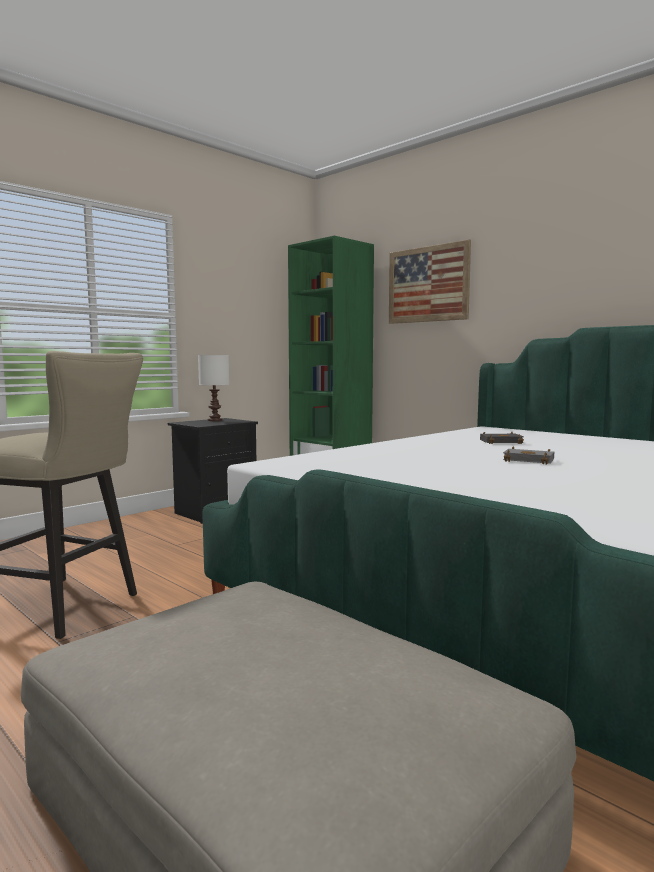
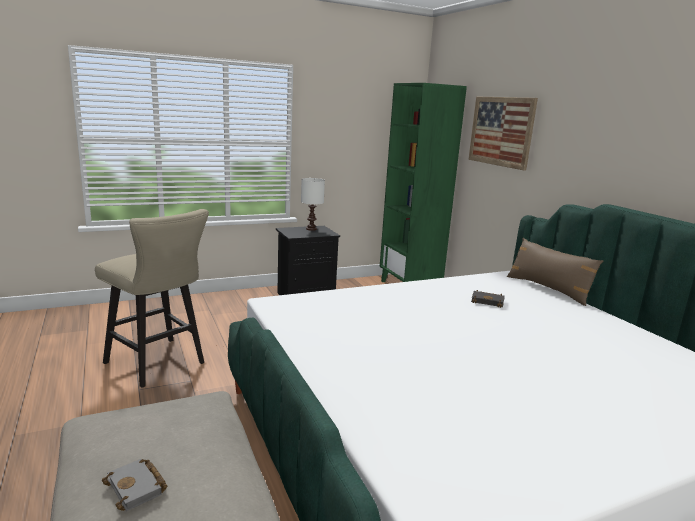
camera: 20 degrees right, 10 degrees up
grey book [503,447,554,465] -> grey book moved to [102,459,167,511]
none -> brown pillow [507,238,603,306]

